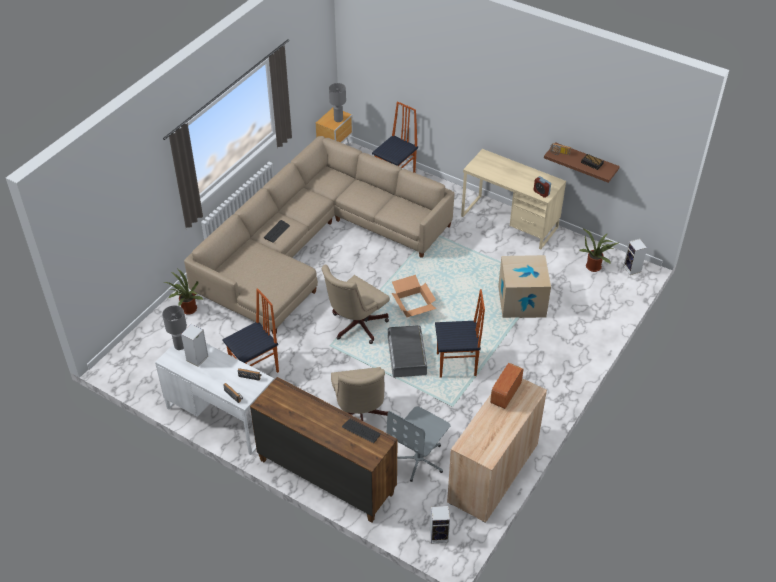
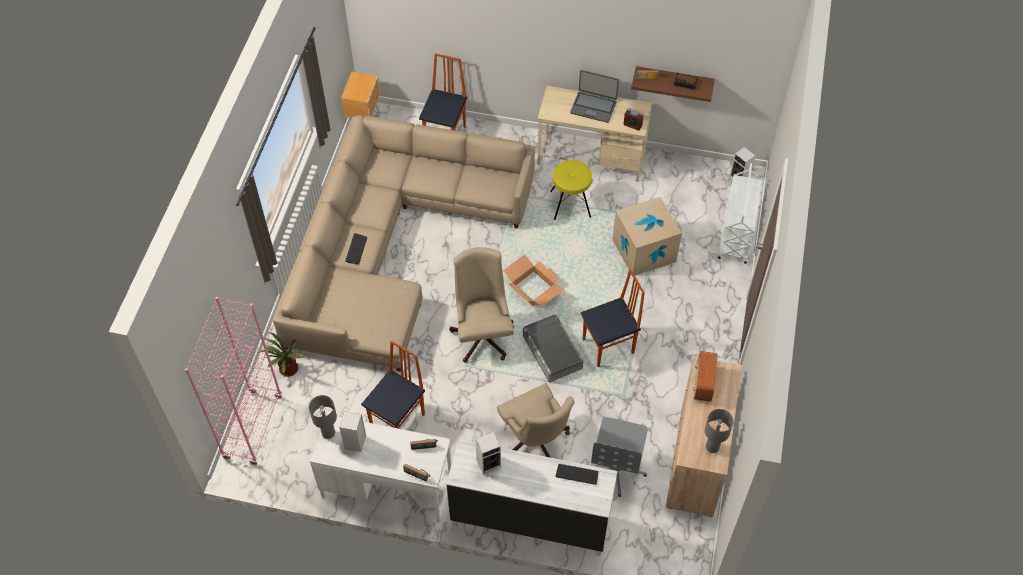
camera: 20 degrees left, 10 degrees up
brown dresser [250,377,398,522] -> white dresser [446,439,618,556]
beige office chair [322,265,390,344] -> beige office chair turned 150 degrees clockwise [449,247,514,363]
grey table lamp [329,83,346,122] -> grey table lamp moved to [705,409,734,453]
speaker [430,506,450,544] -> speaker moved to [475,432,501,475]
potted plant [580,229,619,272] -> none
none -> pink bookcase [185,297,282,466]
none -> yellow stool [550,160,592,220]
none -> laptop [570,70,619,123]
none -> white cart [718,163,762,264]

